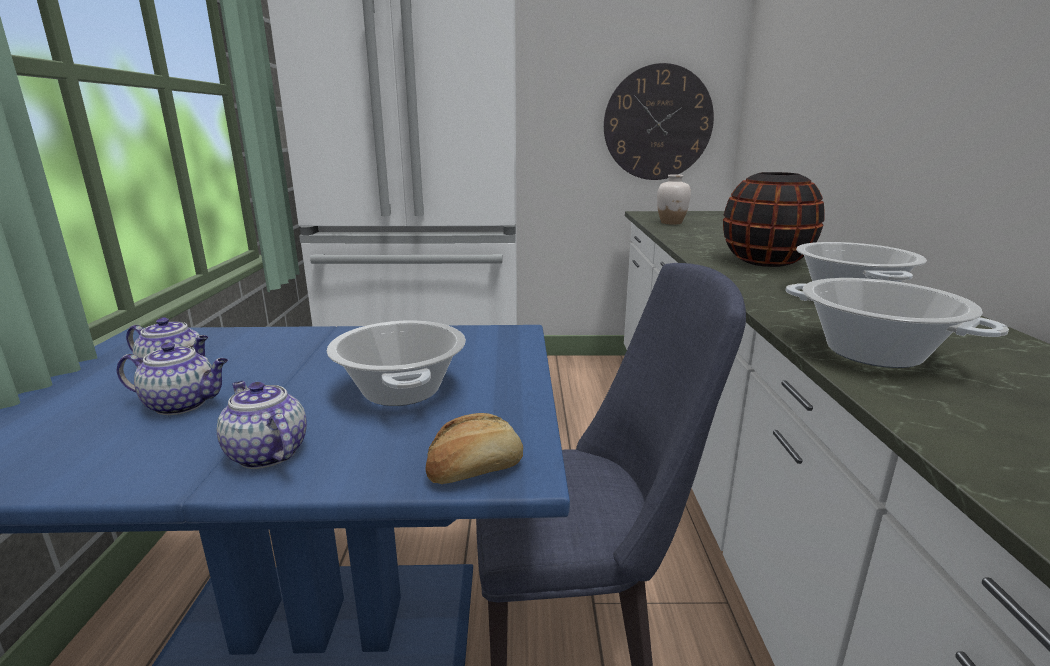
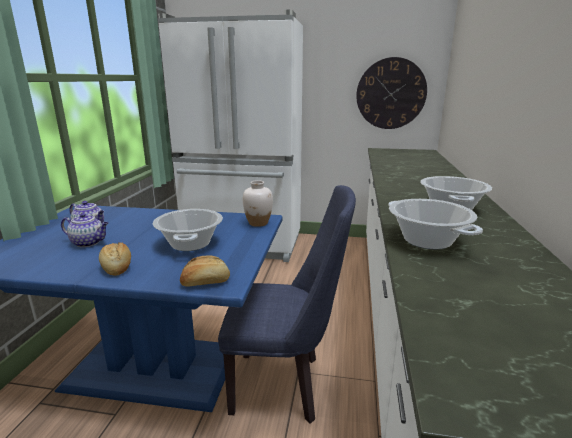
camera: 10 degrees right, 0 degrees up
teapot [217,381,307,469] -> bread [99,242,131,276]
white vase [657,174,691,225] -> white vase moved to [243,180,273,227]
black vase [723,172,825,267] -> none

